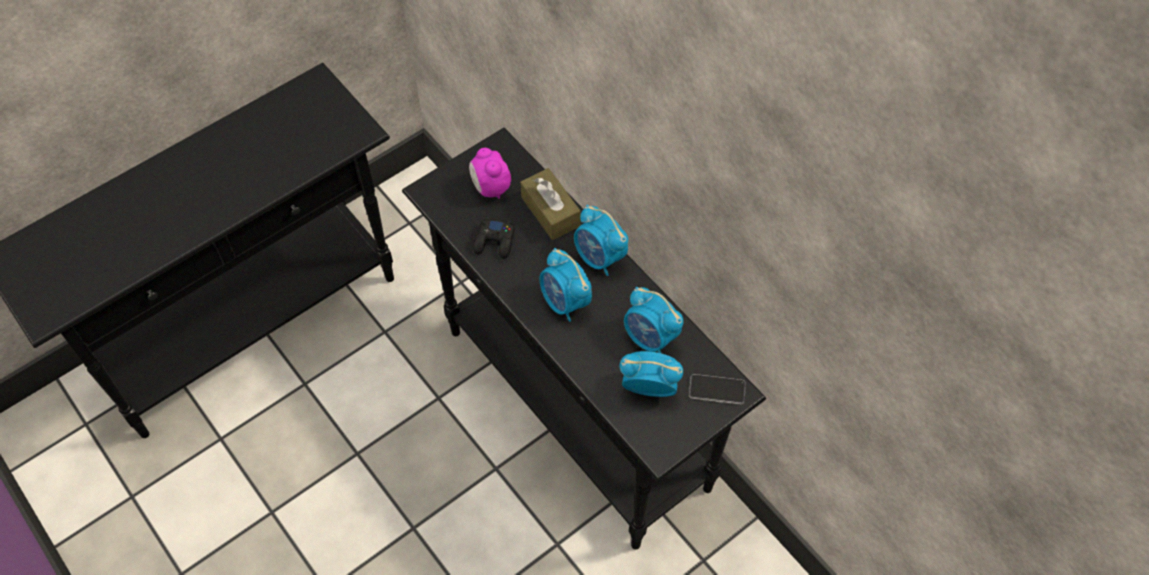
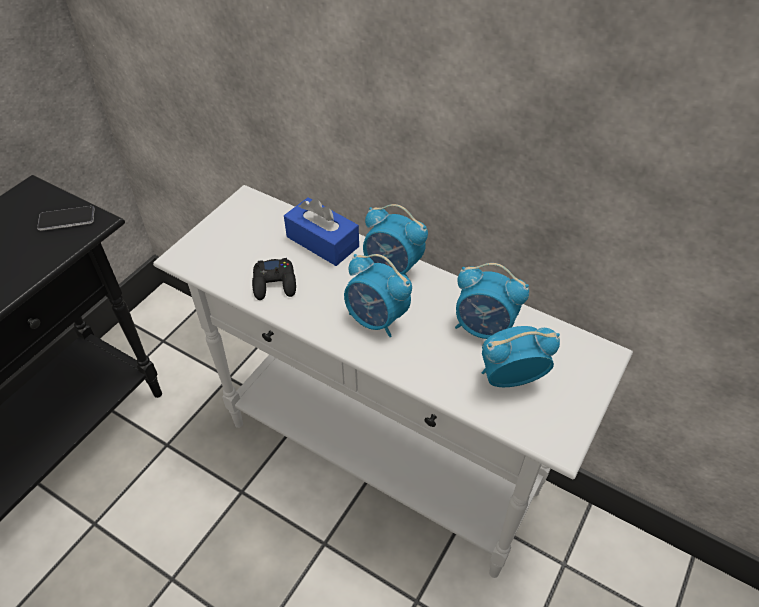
camera: 20 degrees left, 10 degrees down
black console table [402,128,766,550] -> white console table [153,185,633,578]
alarm clock [469,148,511,199] -> none
brown tissue box [520,168,581,240] -> blue tissue box [284,197,359,266]
phone [689,374,746,405] -> phone moved to [37,206,95,231]

